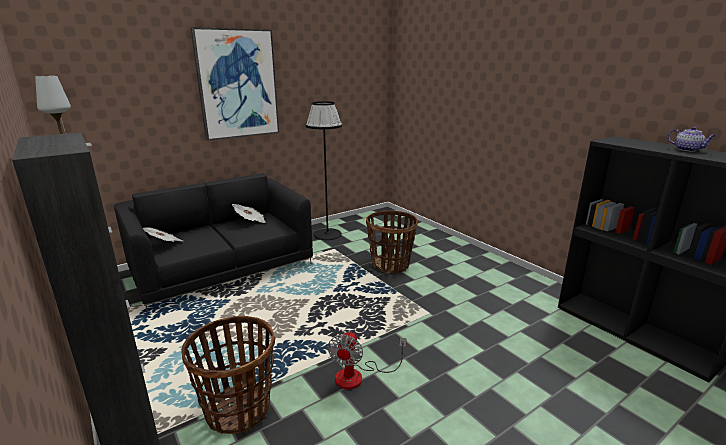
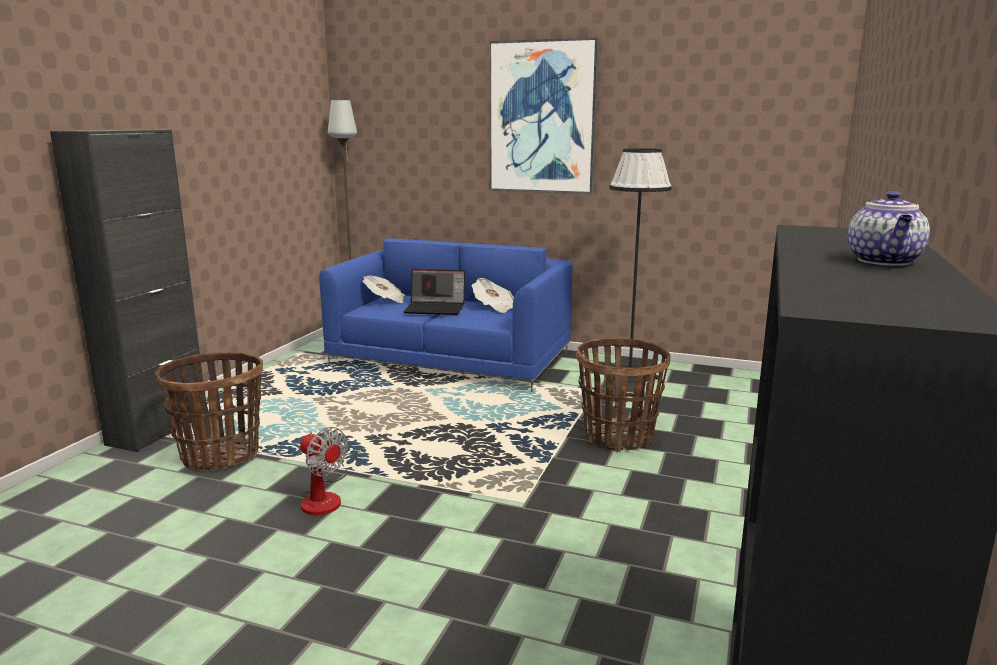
camera: 55 degrees right, 5 degrees down
black sofa [114,173,313,313] -> blue sofa [319,238,573,392]
fan [328,331,407,390] -> fan turned 120 degrees counterclockwise [300,427,348,515]
none -> laptop [403,269,465,315]

